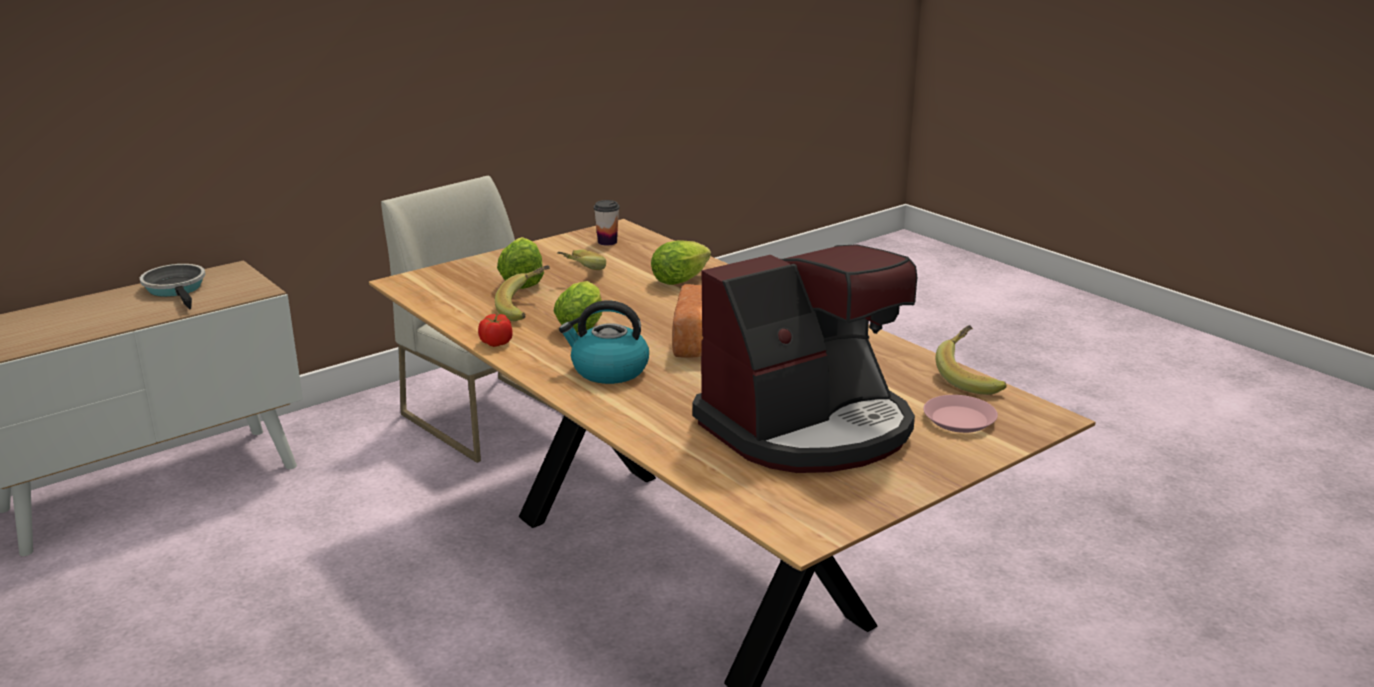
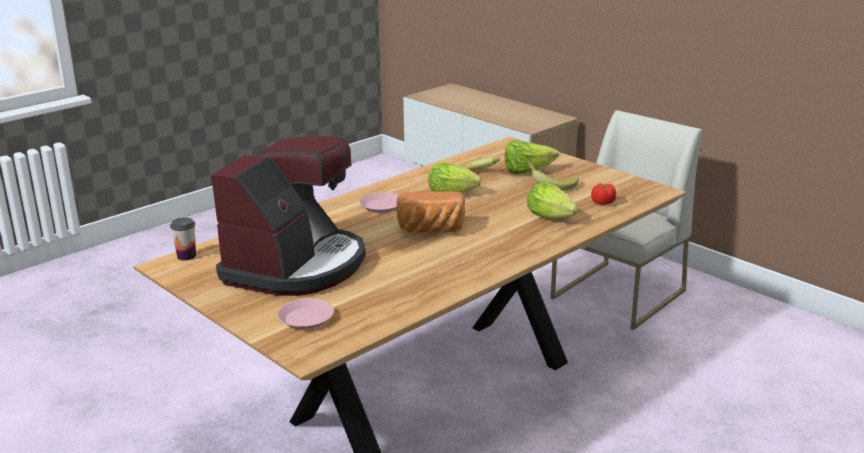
camera: 85 degrees right, 0 degrees up
frying pan [140,264,206,310] -> none
tomato [478,314,513,347] -> tomato moved to [591,183,616,205]
kettle [559,300,649,384] -> pink plate [359,192,398,213]
cup [594,200,619,246] -> cup moved to [170,217,196,261]
coffee machine [692,244,917,473] -> coffee machine turned 120 degrees counterclockwise [211,136,366,296]
banana [936,325,1007,395] -> none

